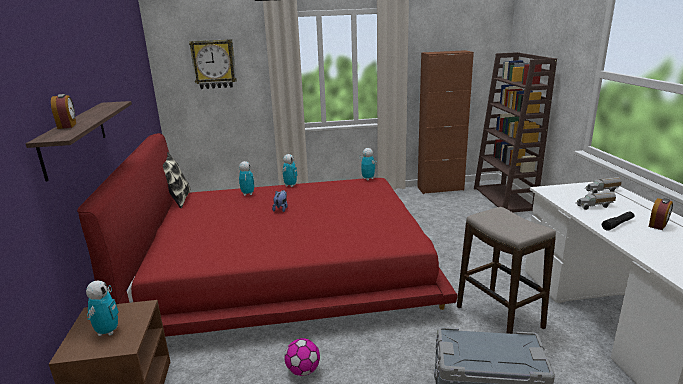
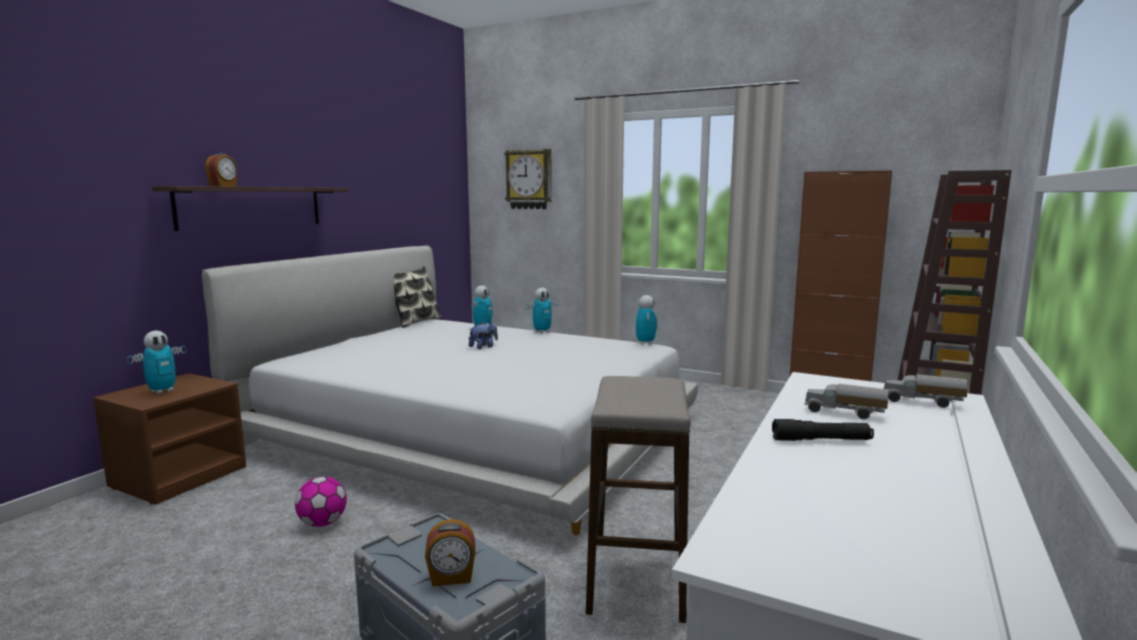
camera: 35 degrees right, 10 degrees down
red bed [77,133,458,337] -> white bed [202,245,699,535]
alarm clock [649,198,673,230] -> alarm clock moved to [425,519,475,586]

